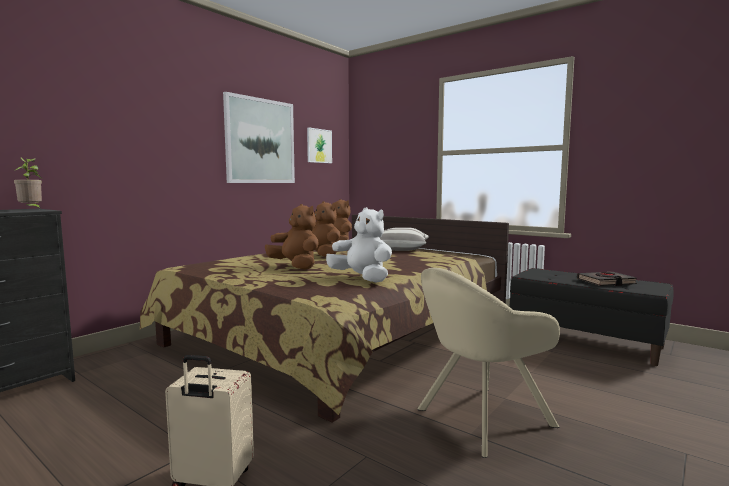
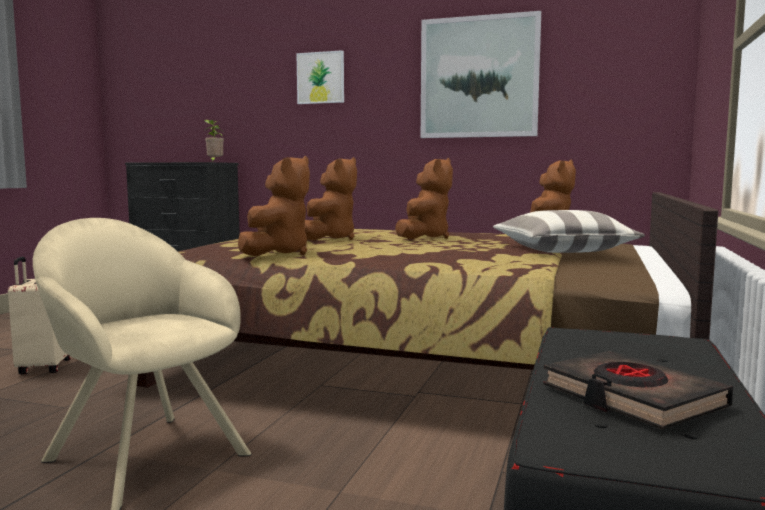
camera: 70 degrees right, 0 degrees up
picture [307,127,332,163] -> picture moved to [296,50,344,104]
white plush toy [326,207,392,283] -> brown plush toy [238,156,310,256]

